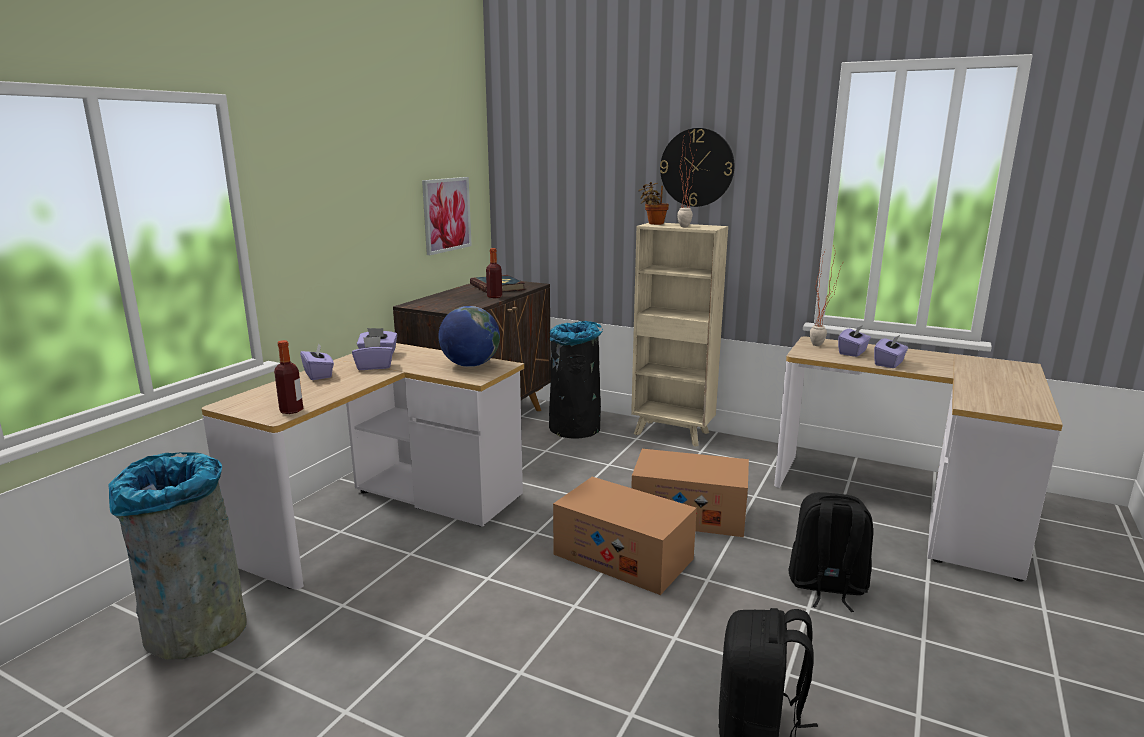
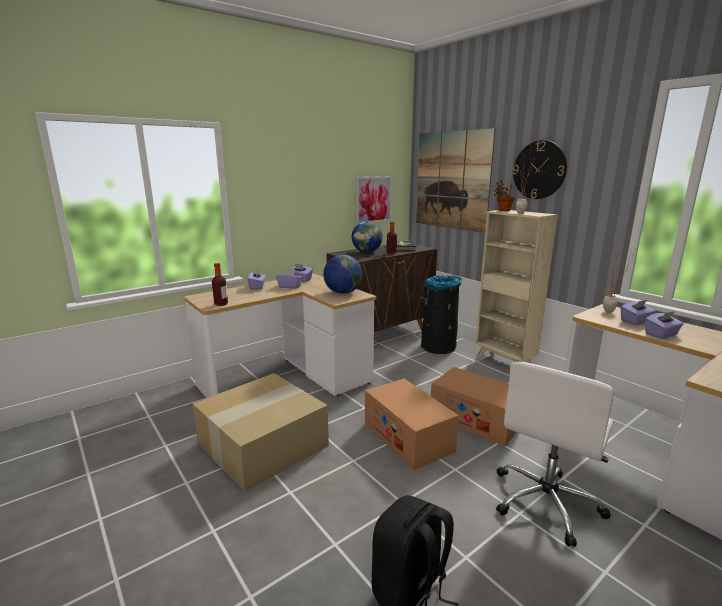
camera: 25 degrees right, 0 degrees up
grey trash can [109,452,247,659] -> none
black backpack [788,492,873,612] -> white office chair [496,362,614,547]
none -> cardboard box [192,373,329,492]
none -> globe [352,221,383,253]
none -> picture [416,128,496,233]

